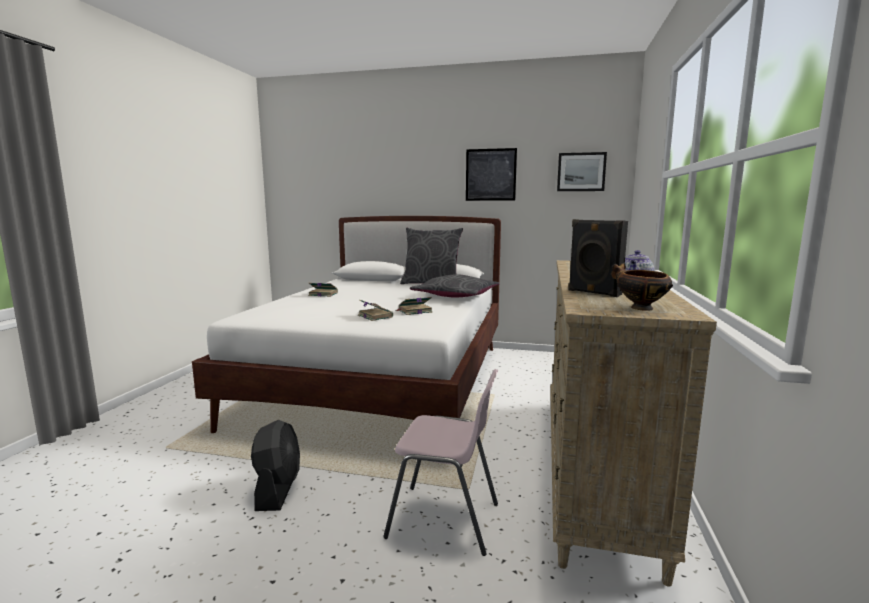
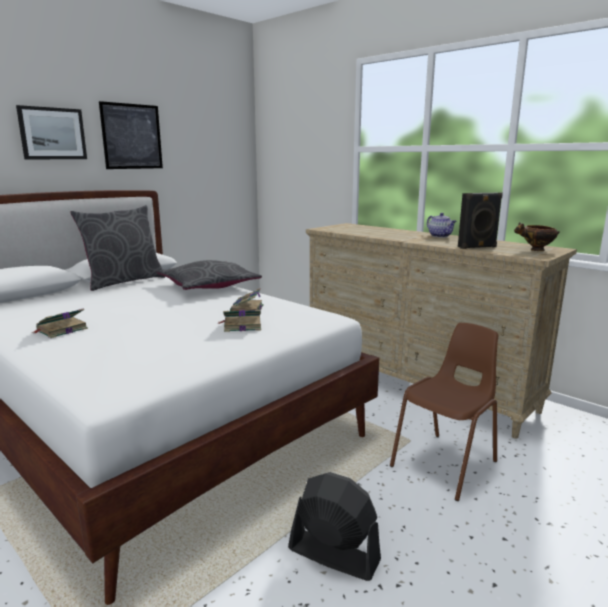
camera: 60 degrees left, 5 degrees up
pink chair [383,369,499,556] -> brown chair [390,323,498,501]
picture [557,152,607,191] -> picture moved to [16,105,87,159]

